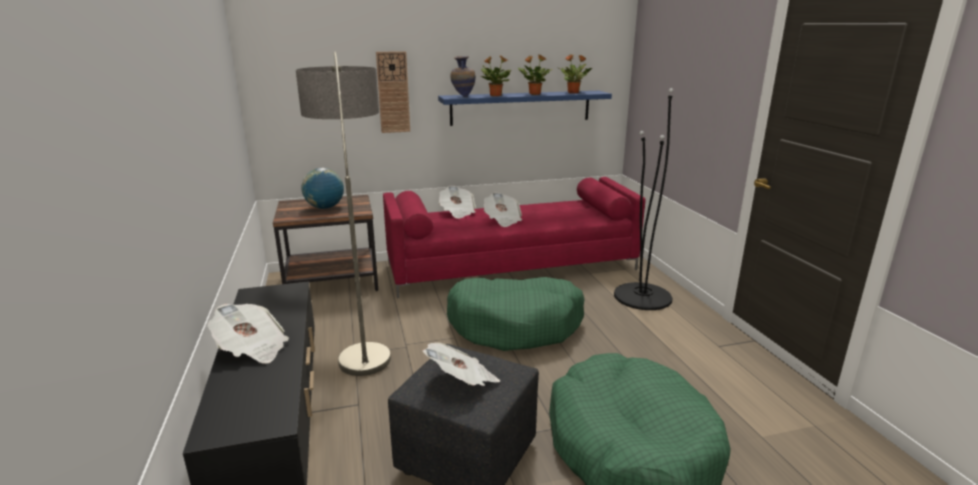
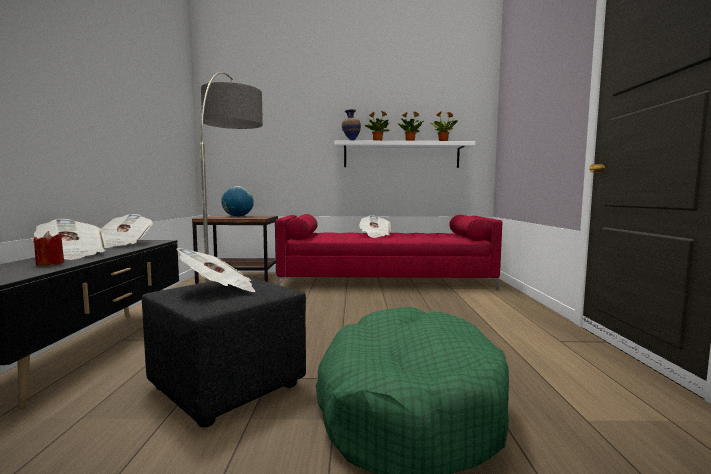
camera: 15 degrees right, 15 degrees down
wall clock [376,51,410,133] -> none
blue shelf [438,91,612,126] -> white shelf [334,140,475,168]
newspaper [439,186,476,219] -> newspaper moved to [101,214,153,248]
green dog bed [447,277,585,351] -> none
black floor lamp [614,88,673,310] -> none
none -> red candle [34,231,64,266]

